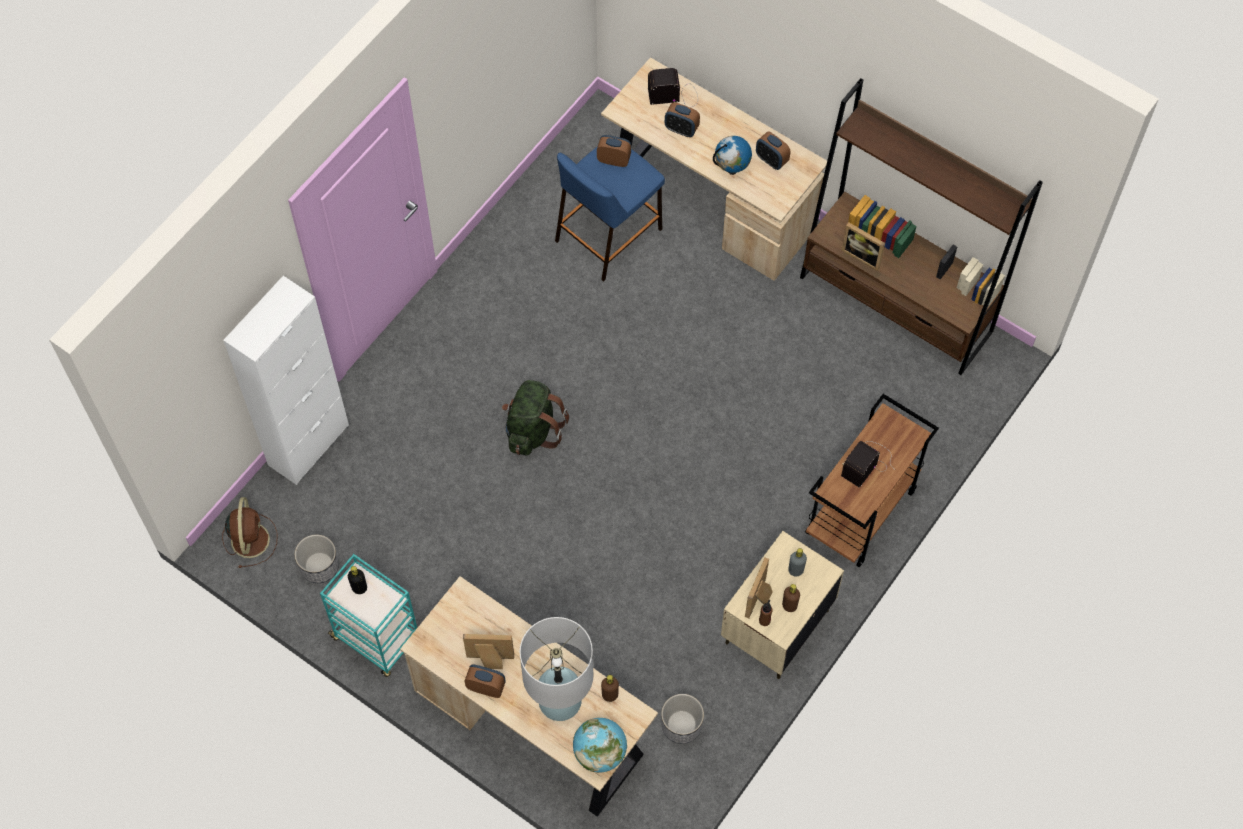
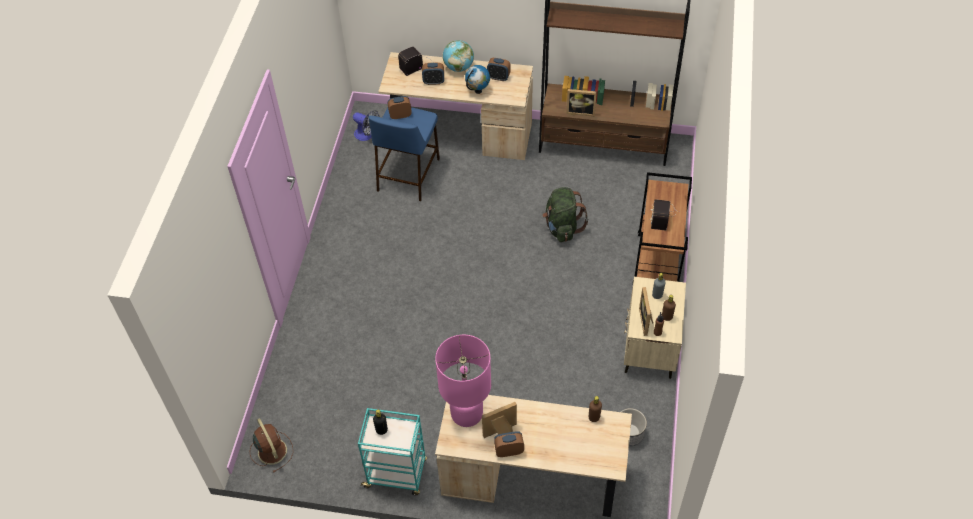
camera: 25 degrees left, 10 degrees down
white cabinet [223,276,349,485] -> none
planter [294,534,339,583] -> none
green backpack [502,380,569,455] -> green backpack moved to [542,187,588,242]
white table lamp [520,617,594,721] -> none
globe [573,718,627,773] -> globe moved to [443,40,474,72]
none -> fan [353,110,379,141]
none -> pink table lamp [435,335,491,427]

